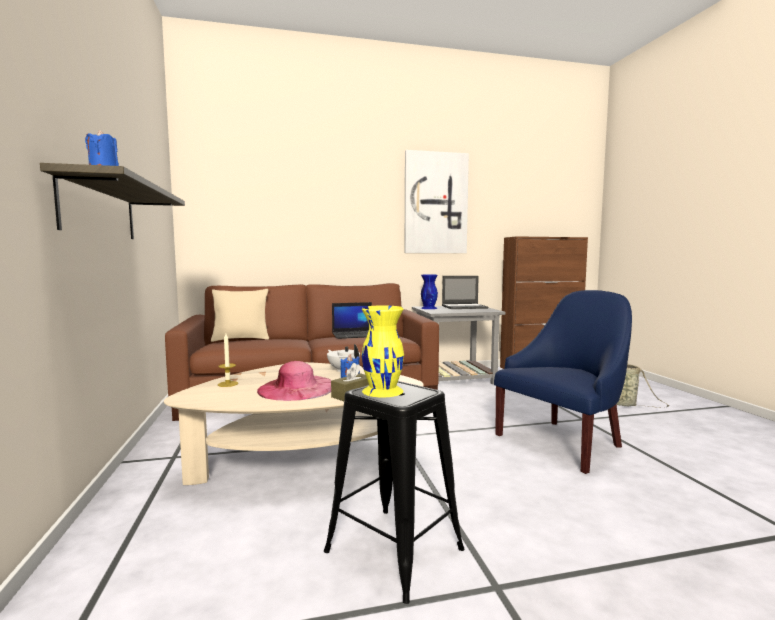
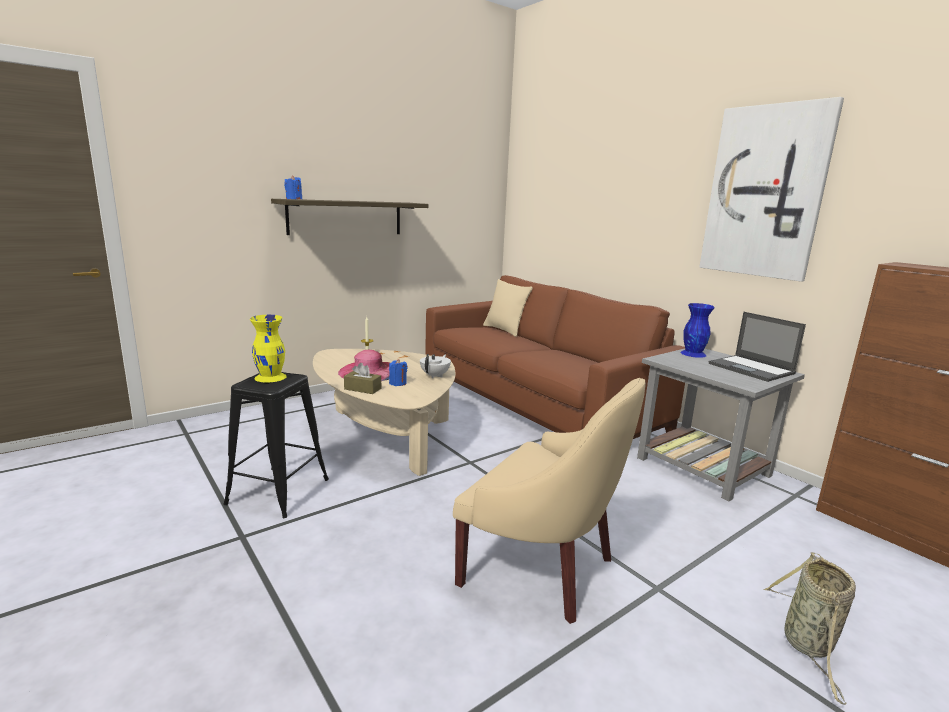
camera: 65 degrees right, 10 degrees up
laptop [332,302,372,339] -> none
blue armchair [494,290,632,474] -> beige armchair [453,378,646,624]

